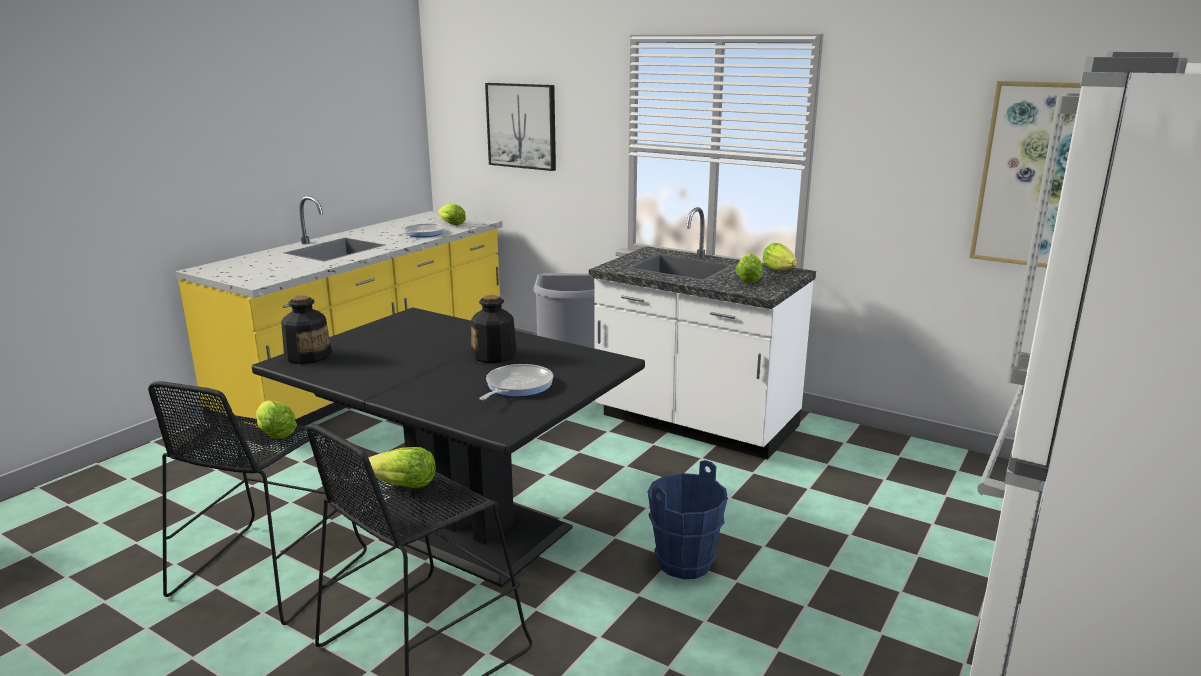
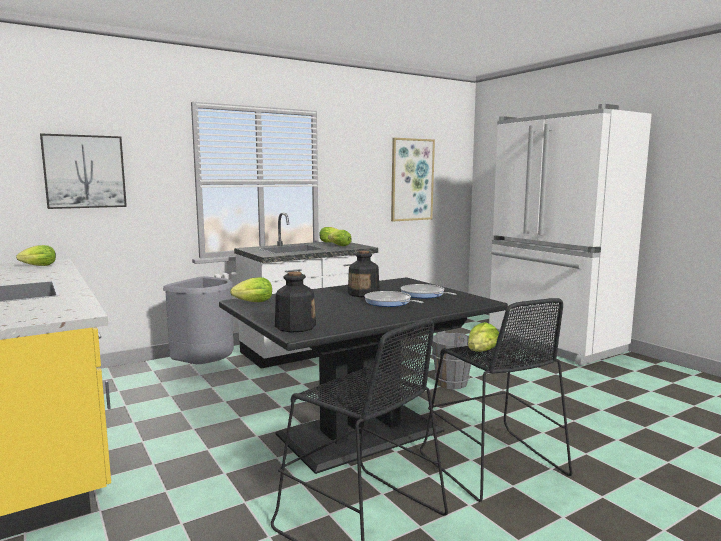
camera: 65 degrees left, 10 degrees down
lettuce [256,401,297,439] -> lettuce moved to [230,277,272,302]
frying pan [398,223,445,237] -> frying pan moved to [364,291,424,307]
blue bucket [648,460,728,579] -> grey bucket [432,331,471,389]

